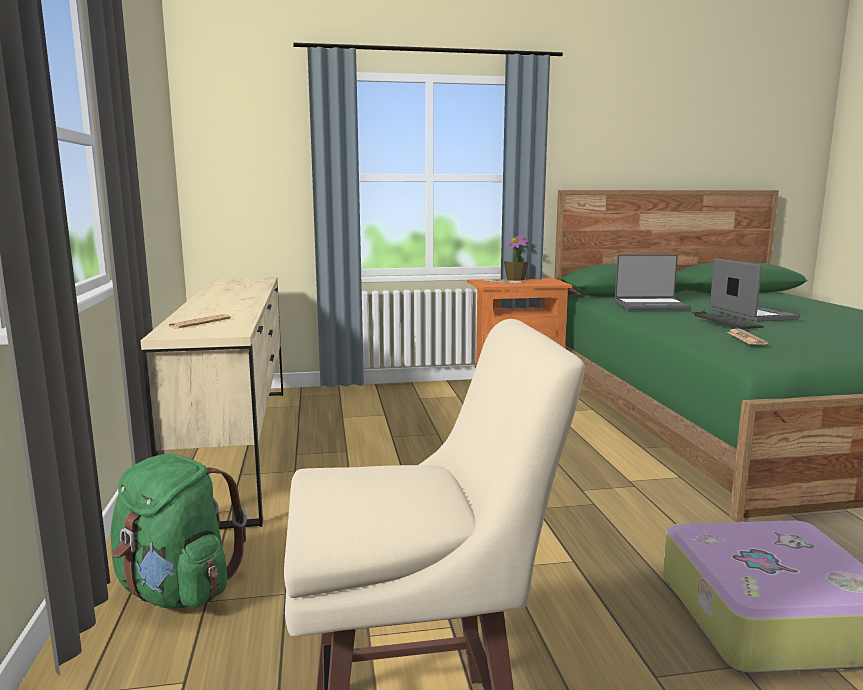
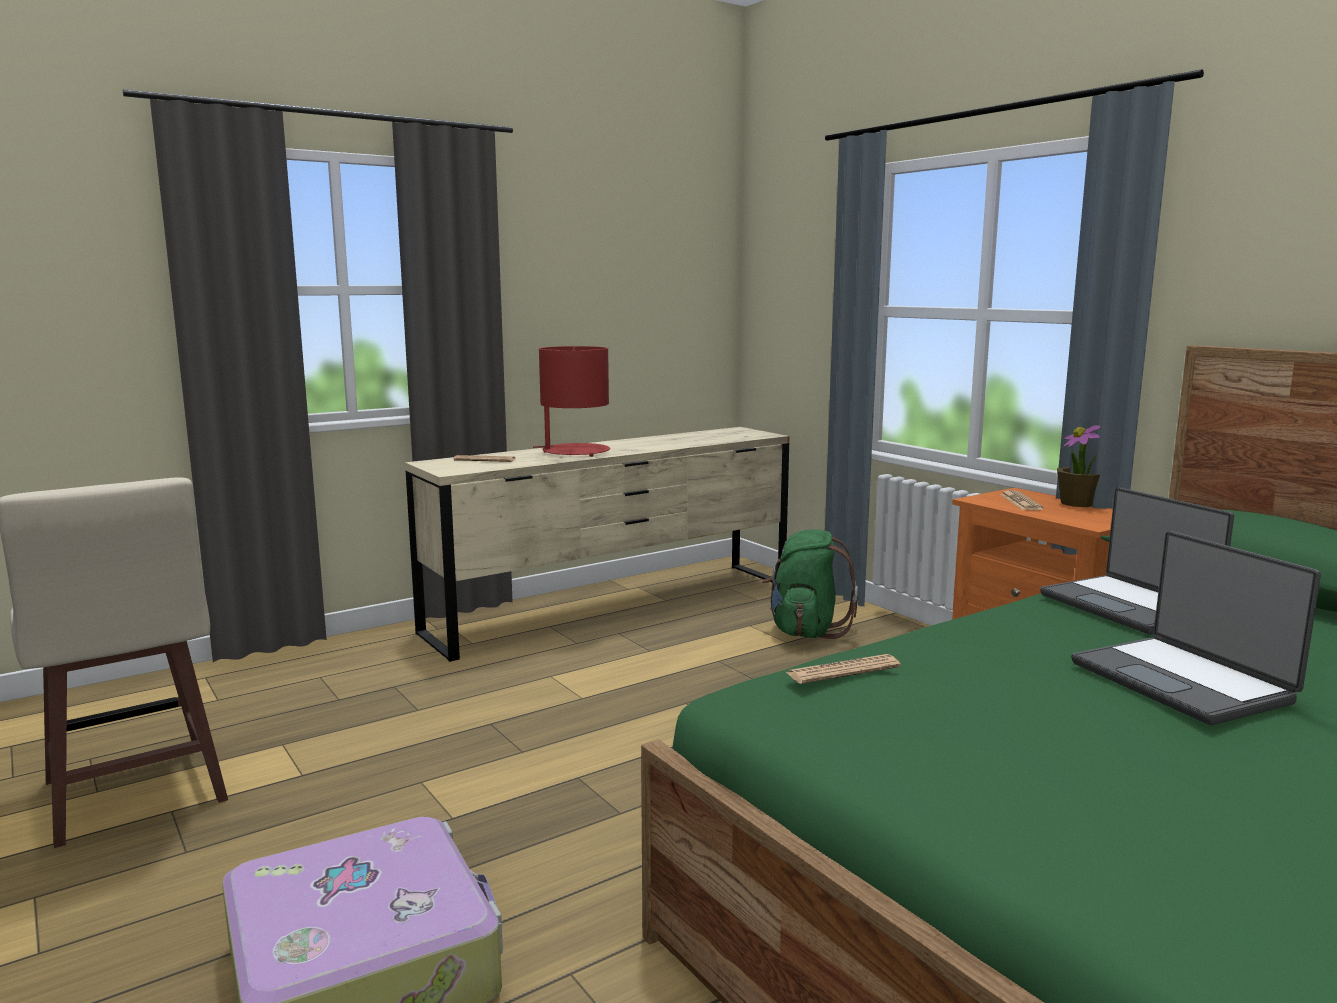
camera: 65 degrees right, 0 degrees up
green backpack [111,454,247,608] -> green backpack moved to [762,529,858,639]
keyboard [691,310,764,329] -> none
laptop [710,258,800,322] -> laptop turned 105 degrees clockwise [1071,531,1321,725]
none -> red table lamp [533,346,610,457]

